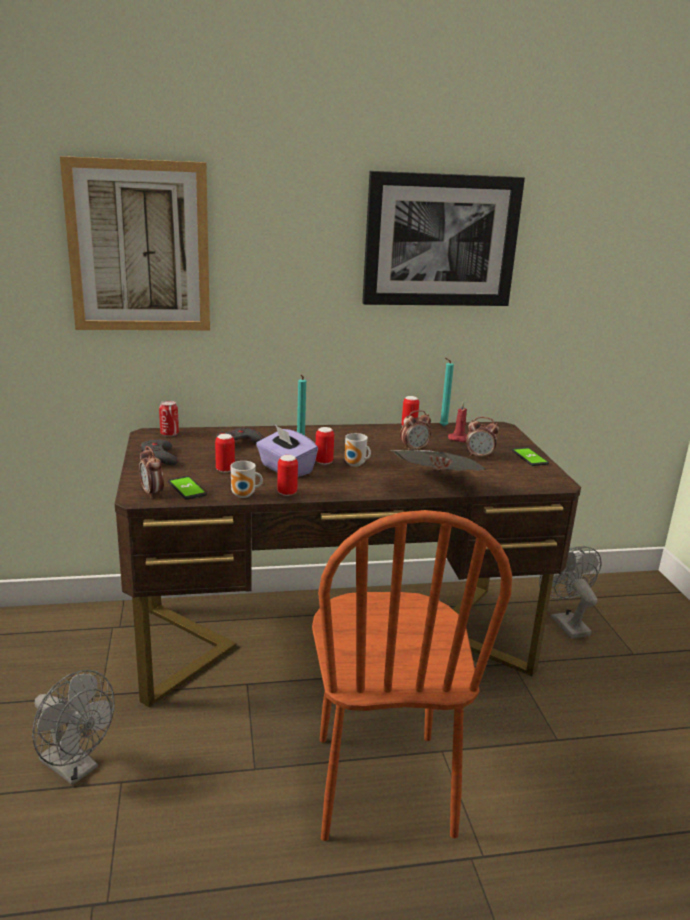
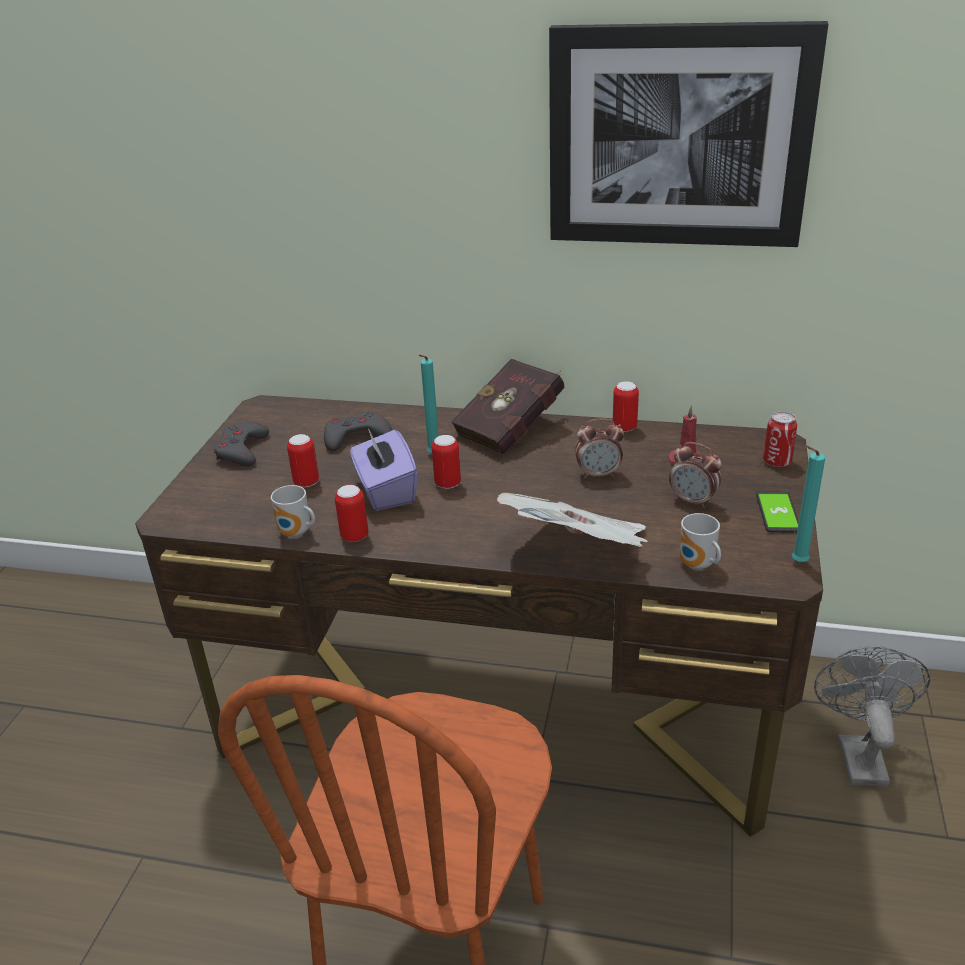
camera: 25 degrees right, 10 degrees up
grey fan [32,670,115,785] -> none
picture [60,156,210,330] -> none
alarm clock [139,446,164,498] -> none
can [159,400,179,437] -> can moved to [763,411,797,467]
phone [168,476,207,500] -> none
mug [345,433,371,467] -> mug moved to [679,513,721,570]
turquoise candle [440,358,454,427] -> turquoise candle moved to [792,445,825,563]
none -> red book [451,359,565,454]

